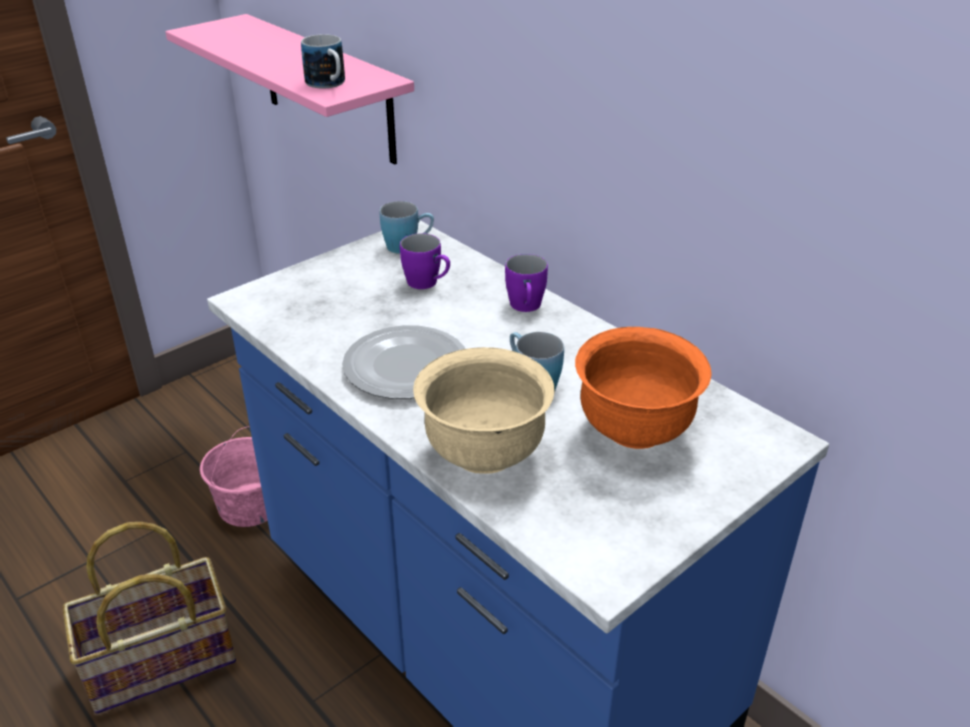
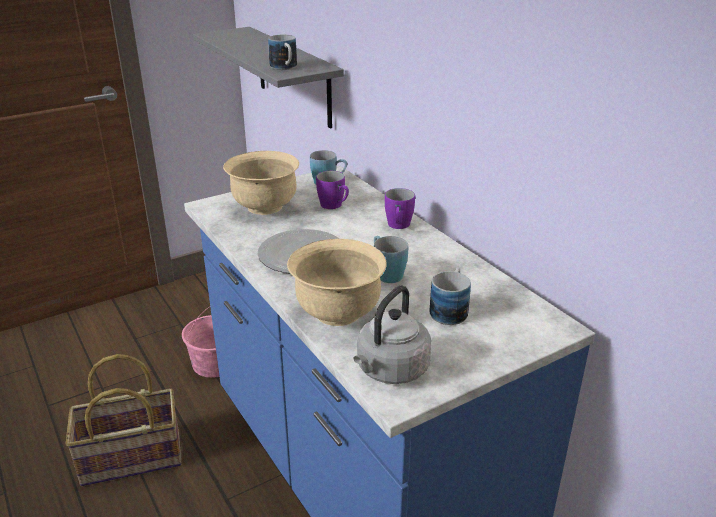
camera: 10 degrees right, 5 degrees down
pink shelf [165,14,414,165] -> grey shelf [193,27,344,129]
orange bowl [575,327,711,449] -> mug [430,268,471,325]
none -> beige bowl [223,151,299,215]
none -> grey kettle [353,285,431,384]

